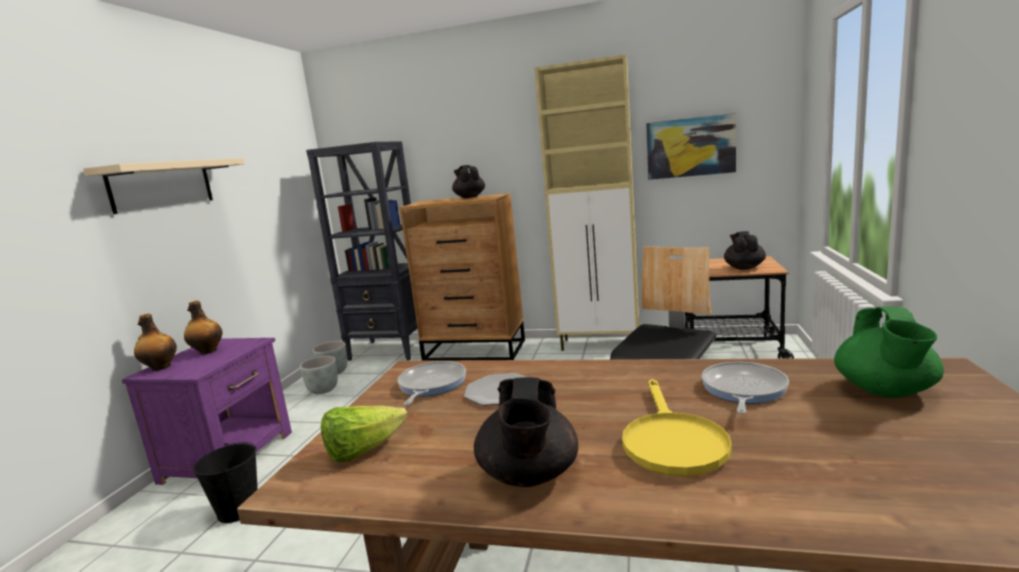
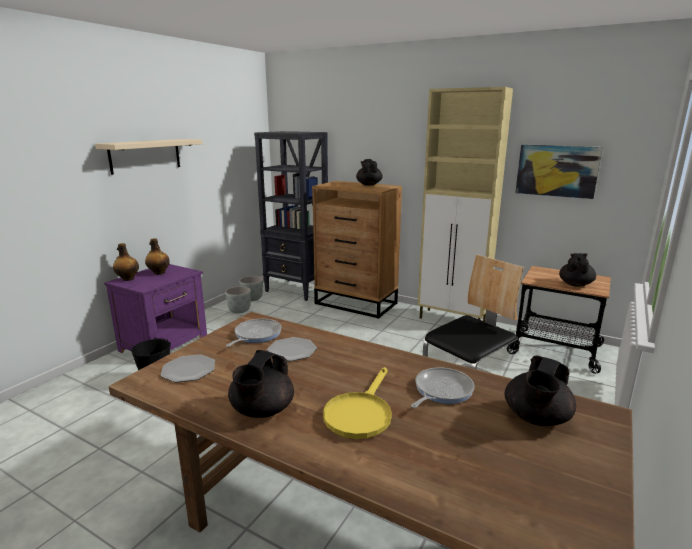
camera: 15 degrees right, 5 degrees up
lettuce [321,406,408,463] -> plate [160,354,215,383]
green teapot [834,307,944,398] -> black teapot [505,356,576,426]

